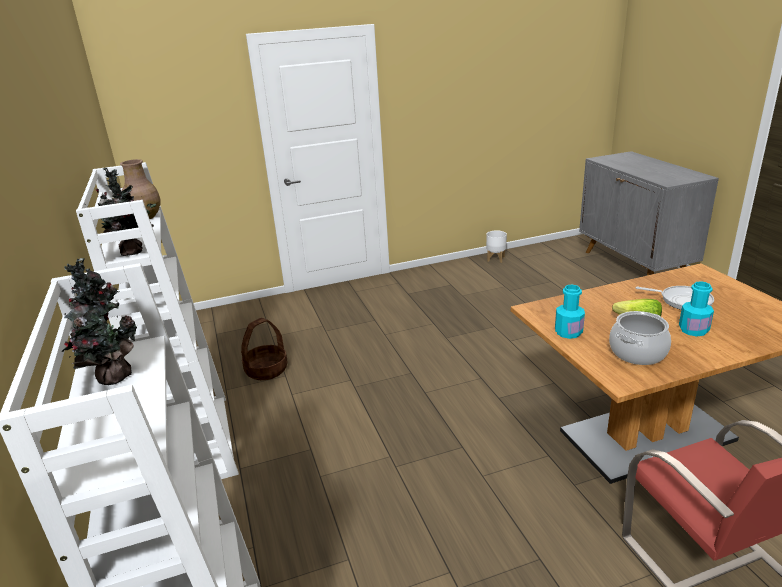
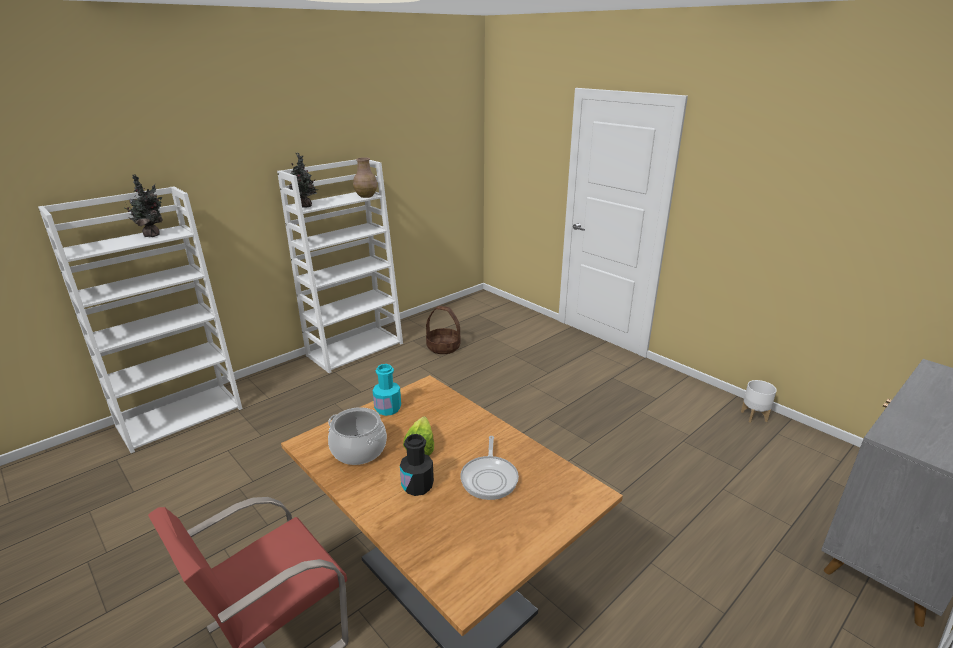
camera: 65 degrees right, 0 degrees up
turquoise bottle [679,281,714,337] -> black bottle [400,434,434,496]

